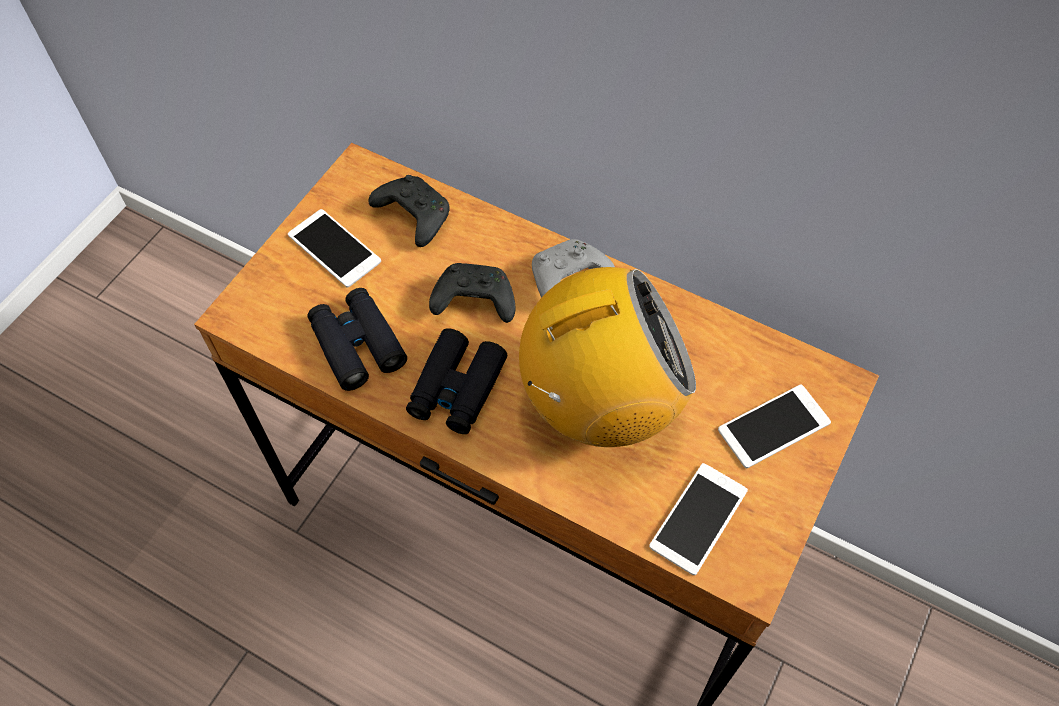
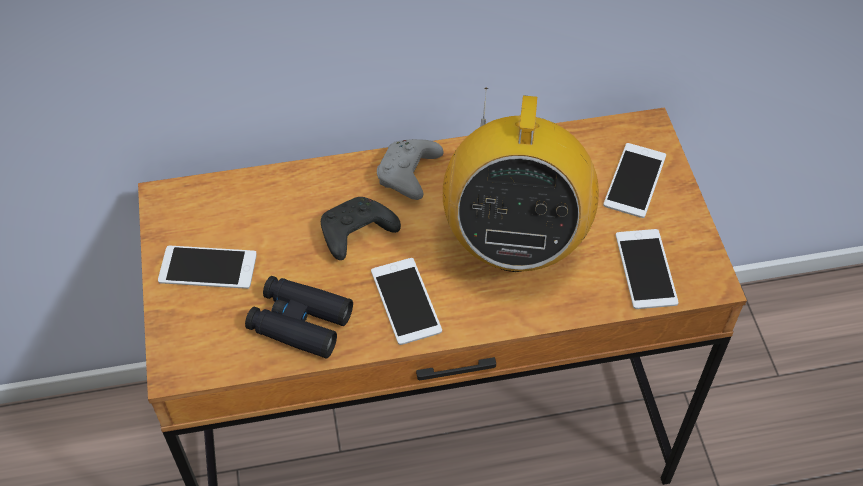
camera: 40 degrees left, 5 degrees down
black game controller [368,175,450,247] -> none
black binoculars [406,328,507,434] -> phone [371,258,442,345]
radio [519,267,696,447] -> radio turned 150 degrees clockwise [443,88,599,272]

